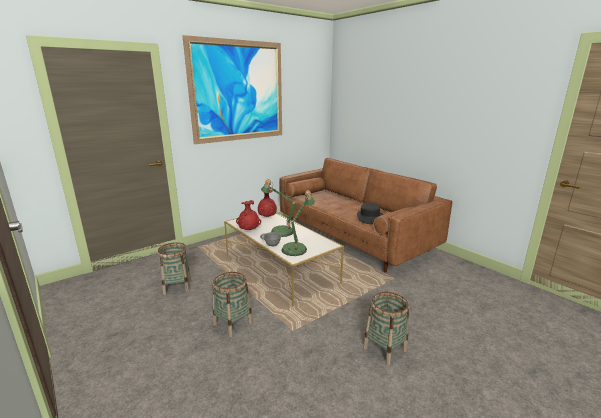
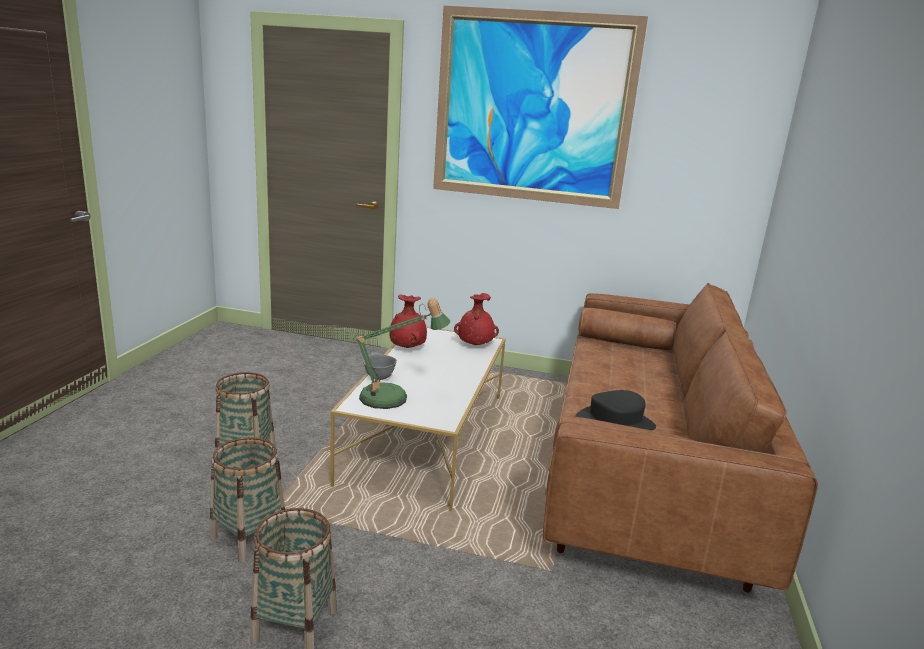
camera: 50 degrees right, 0 degrees up
basket [158,242,191,295] -> basket moved to [210,437,285,563]
table lamp [261,179,297,237] -> none

